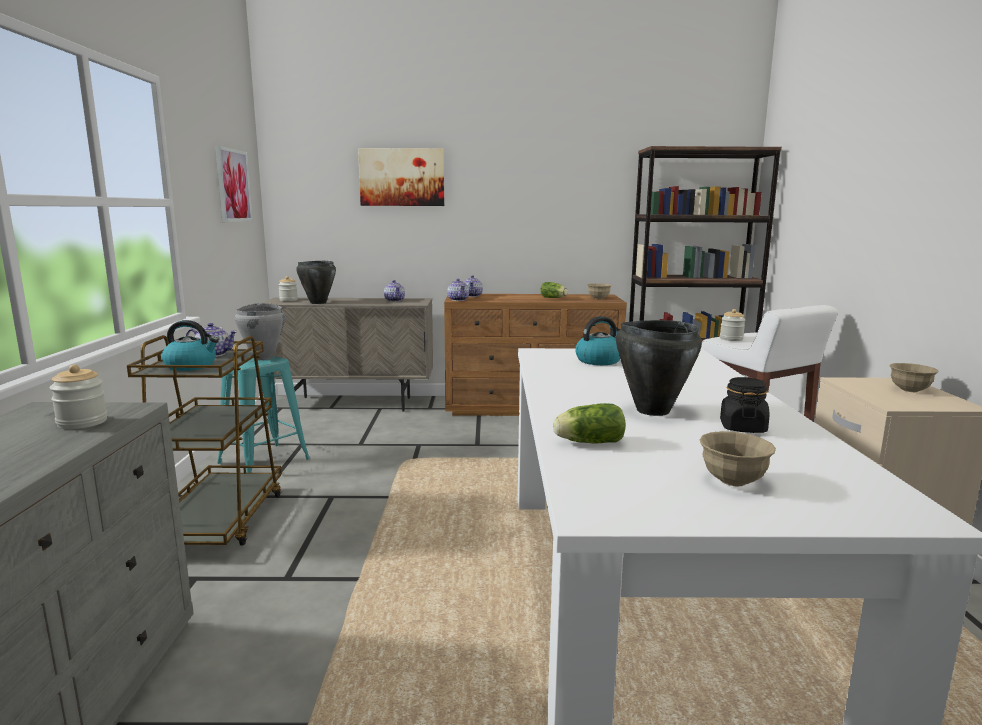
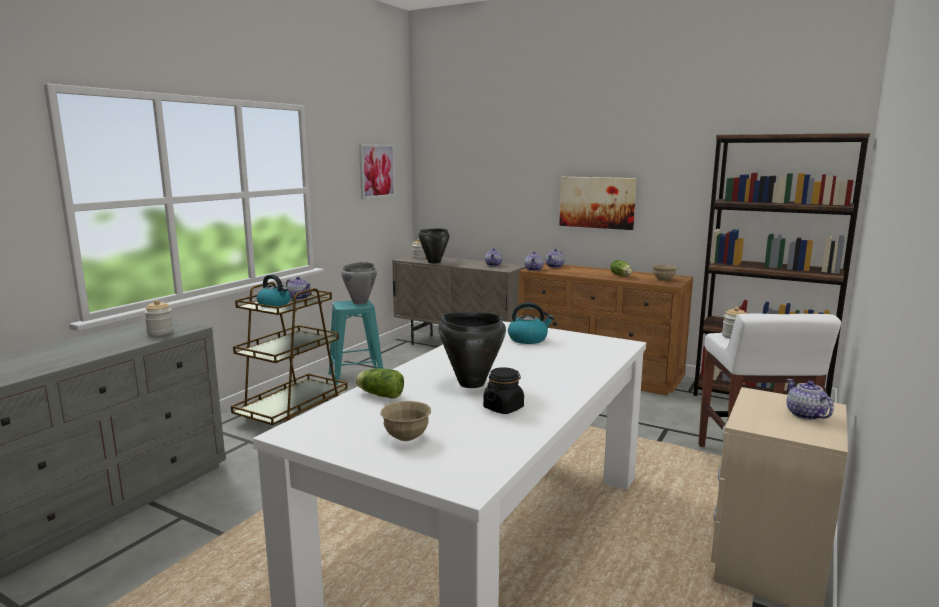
camera: 30 degrees right, 0 degrees up
picture [358,148,444,206] -> picture moved to [559,177,637,230]
beige bowl [890,363,939,392] -> teapot [787,379,834,420]

